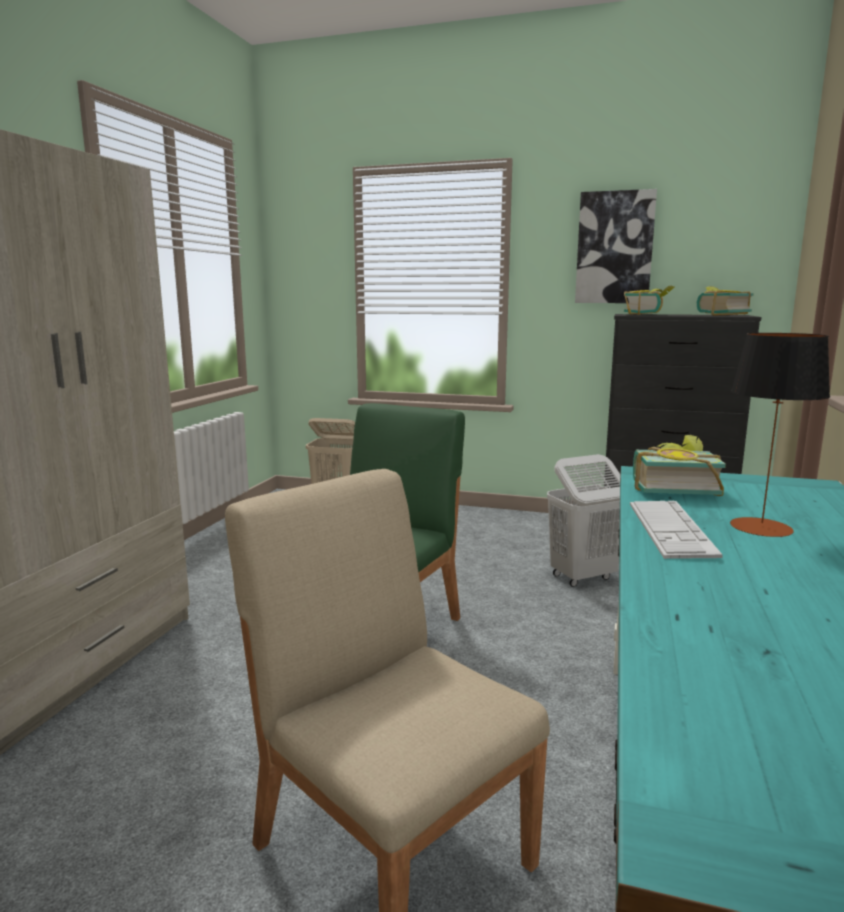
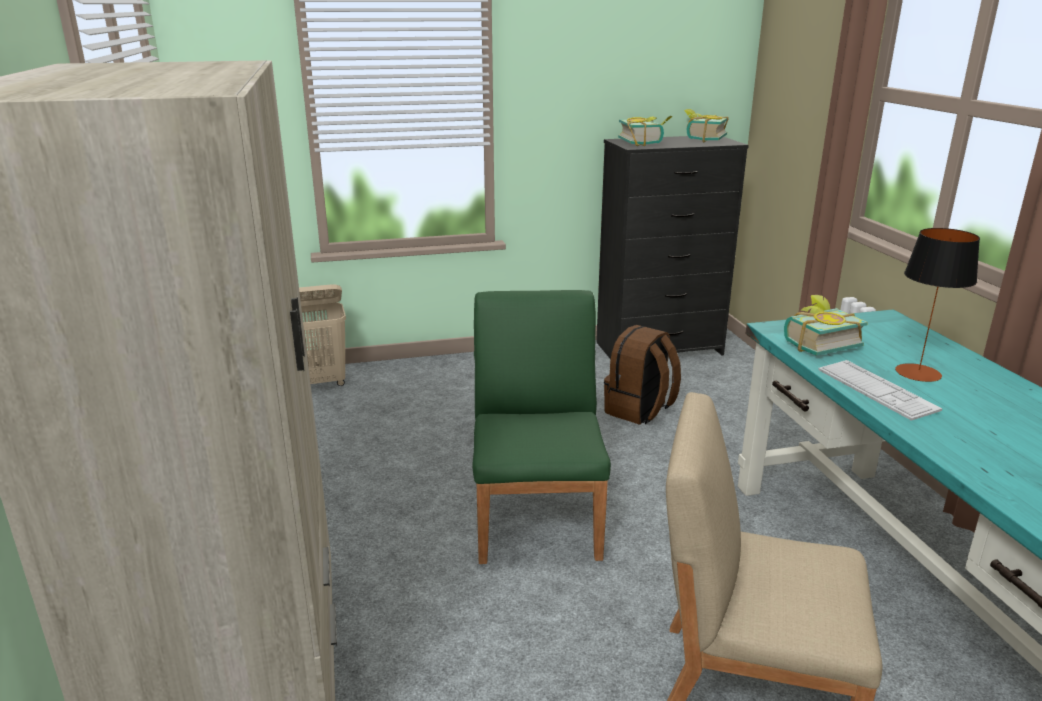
camera: 30 degrees left, 10 degrees up
white laundry basket [547,454,620,587] -> brown backpack [604,325,681,425]
picture [575,189,657,303] -> none

